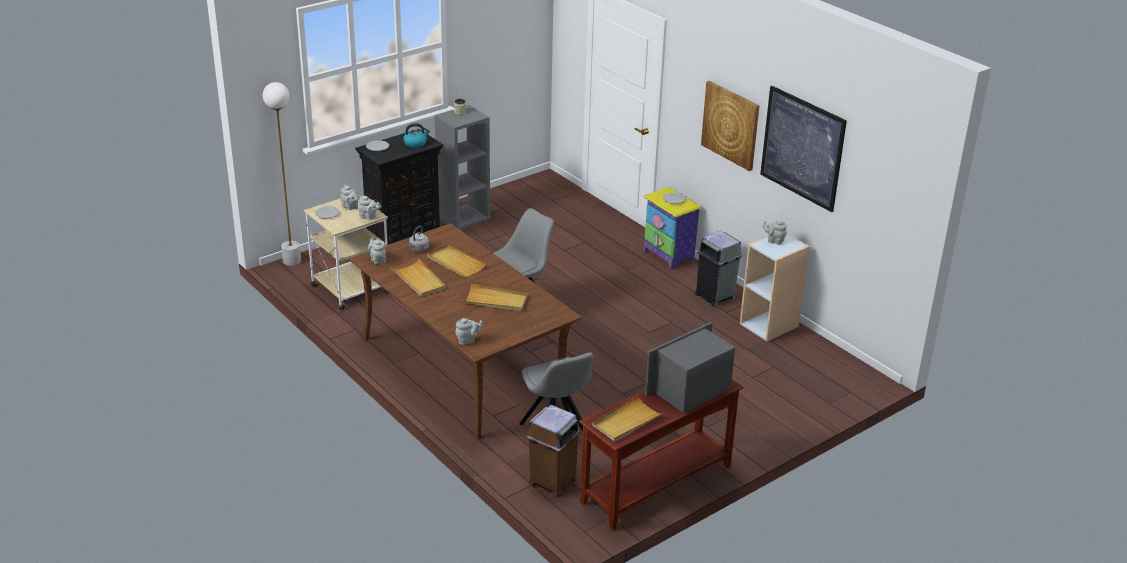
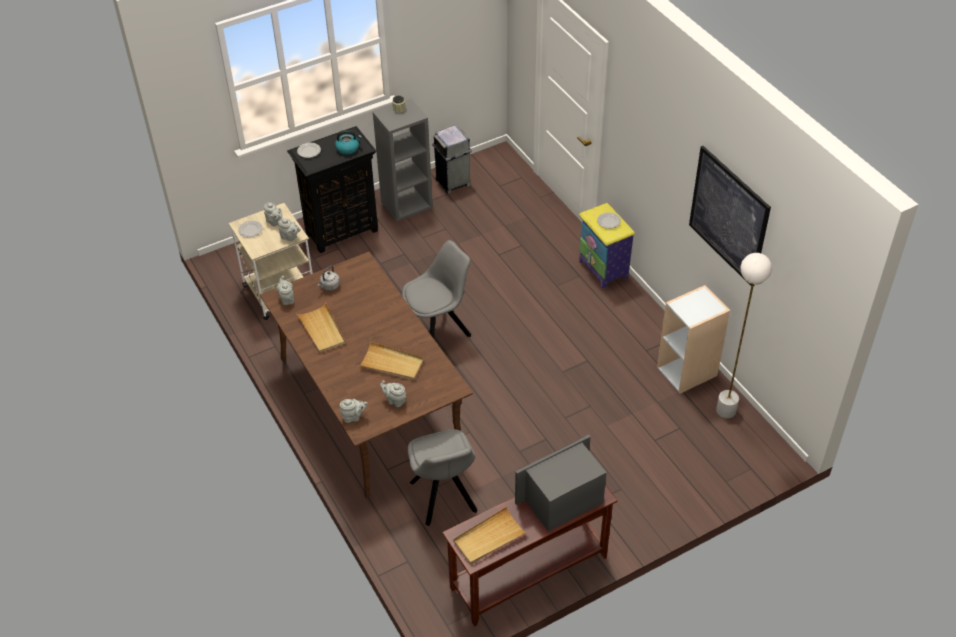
camera: 10 degrees right, 15 degrees up
white floor lamp [263,82,301,266] -> white floor lamp moved to [716,253,772,418]
beige tray [427,244,486,277] -> none
brown trash can [526,405,581,498] -> none
grey trash can [695,230,743,307] -> grey trash can moved to [432,126,472,194]
picture [701,81,759,171] -> none
grey teapot [762,221,787,245] -> grey teapot moved to [380,380,406,407]

